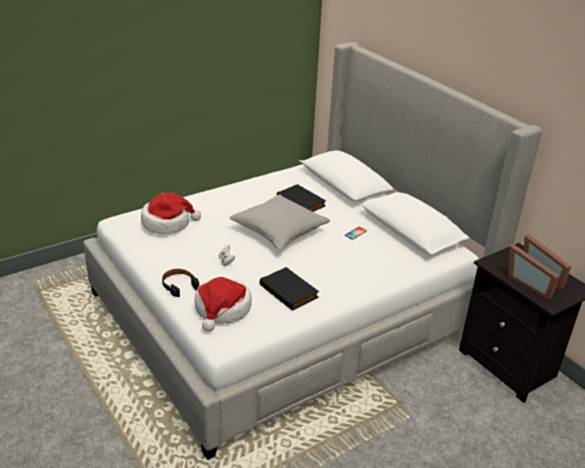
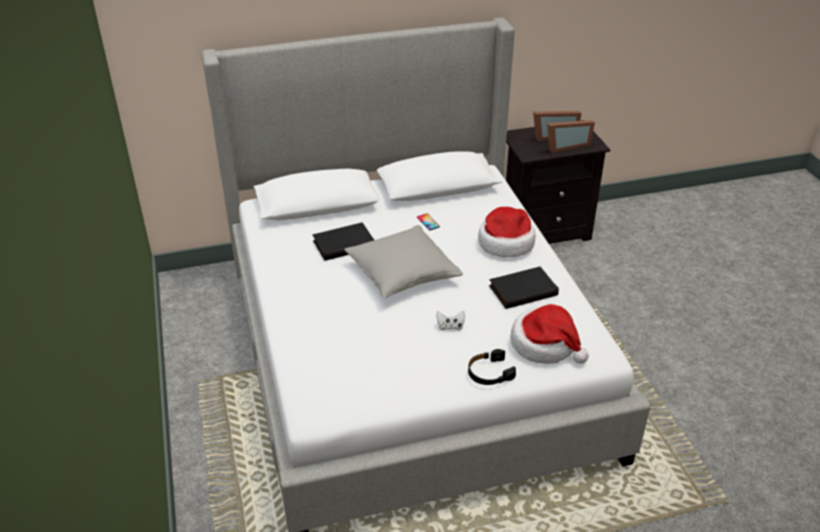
camera: 70 degrees left, 5 degrees up
hat [141,193,201,234] -> hat moved to [478,207,535,257]

